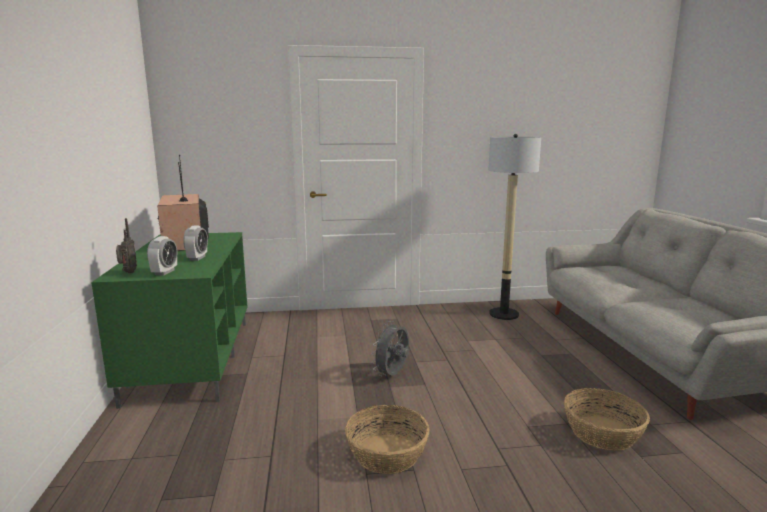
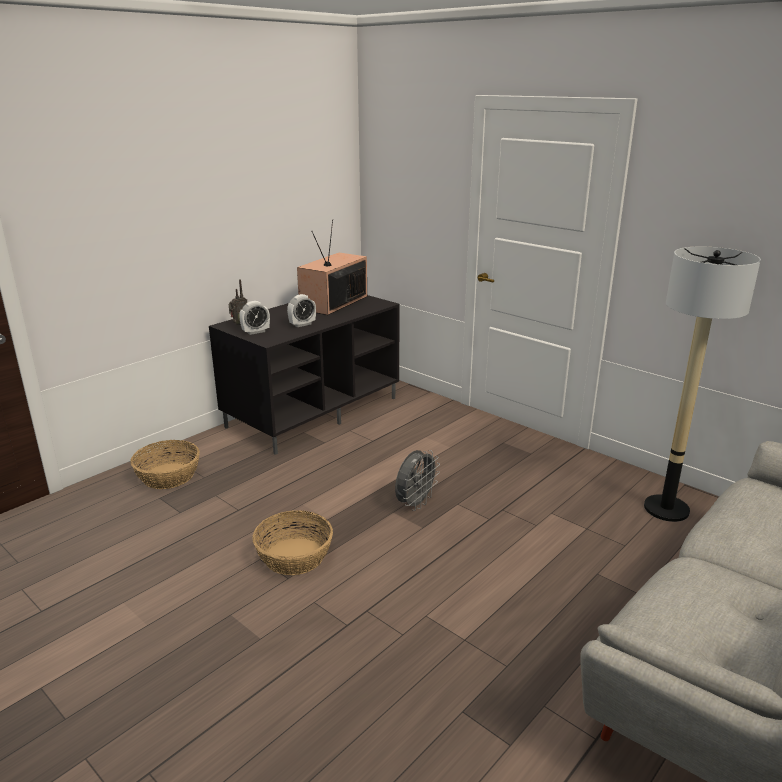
camera: 50 degrees right, 10 degrees up
green tv stand [91,232,247,409] -> black tv stand [209,295,400,455]
grey fan [372,321,409,376] -> grey fan turned 135 degrees clockwise [395,450,440,511]
basket [564,388,650,451] -> basket moved to [131,440,200,489]

